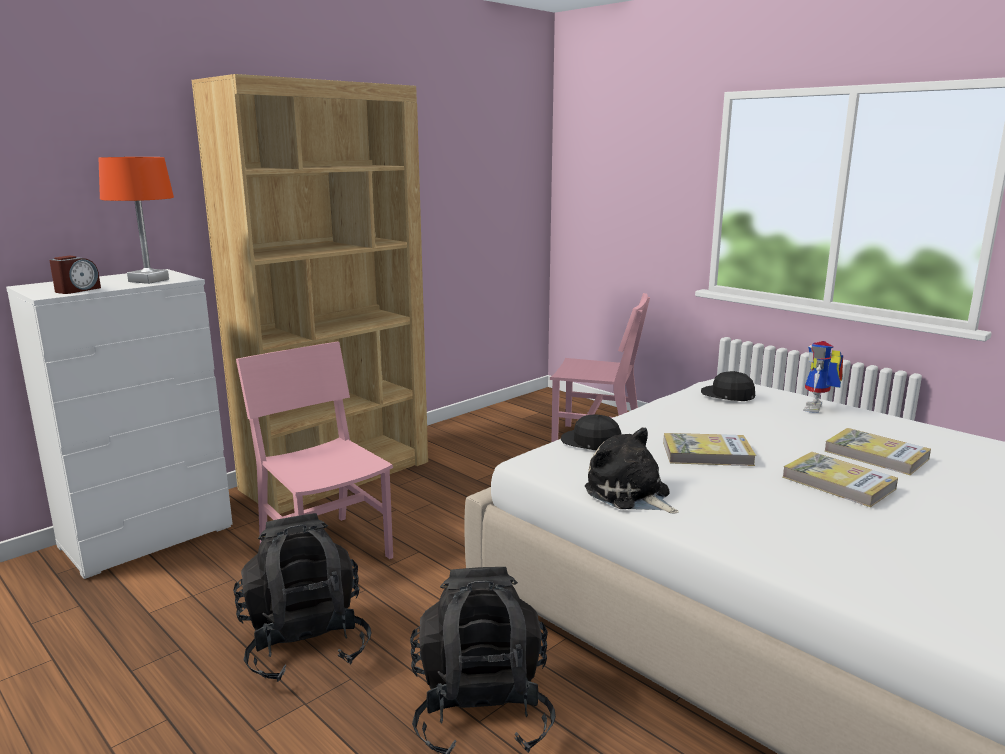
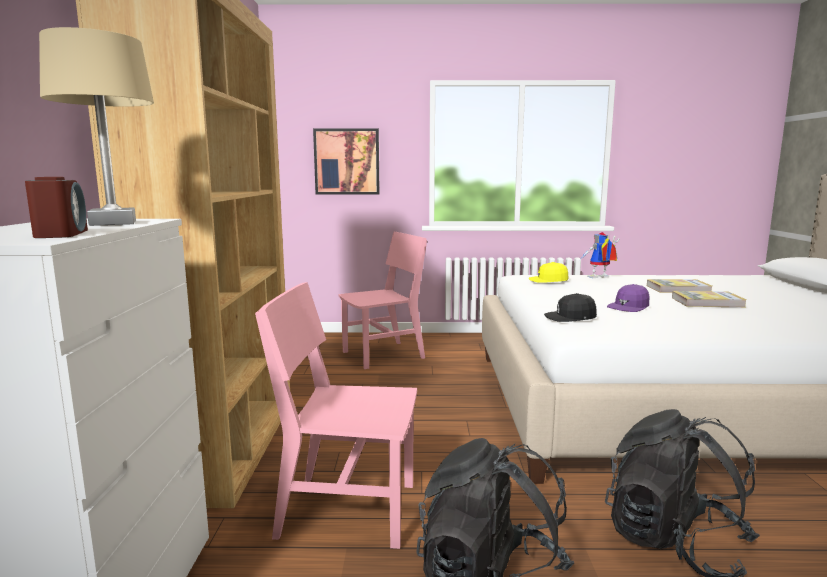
camera: 45 degrees left, 5 degrees down
orange table lamp [98,157,174,284] -> beige table lamp [39,27,154,226]
plush toy [585,428,679,514] -> none
book [663,433,756,466] -> purple cap [607,284,649,312]
black cap [701,371,755,401] -> yellow cap [529,262,568,283]
toy robot [803,341,843,413] -> toy robot turned 90 degrees clockwise [580,232,620,278]
none -> picture [313,128,380,195]

